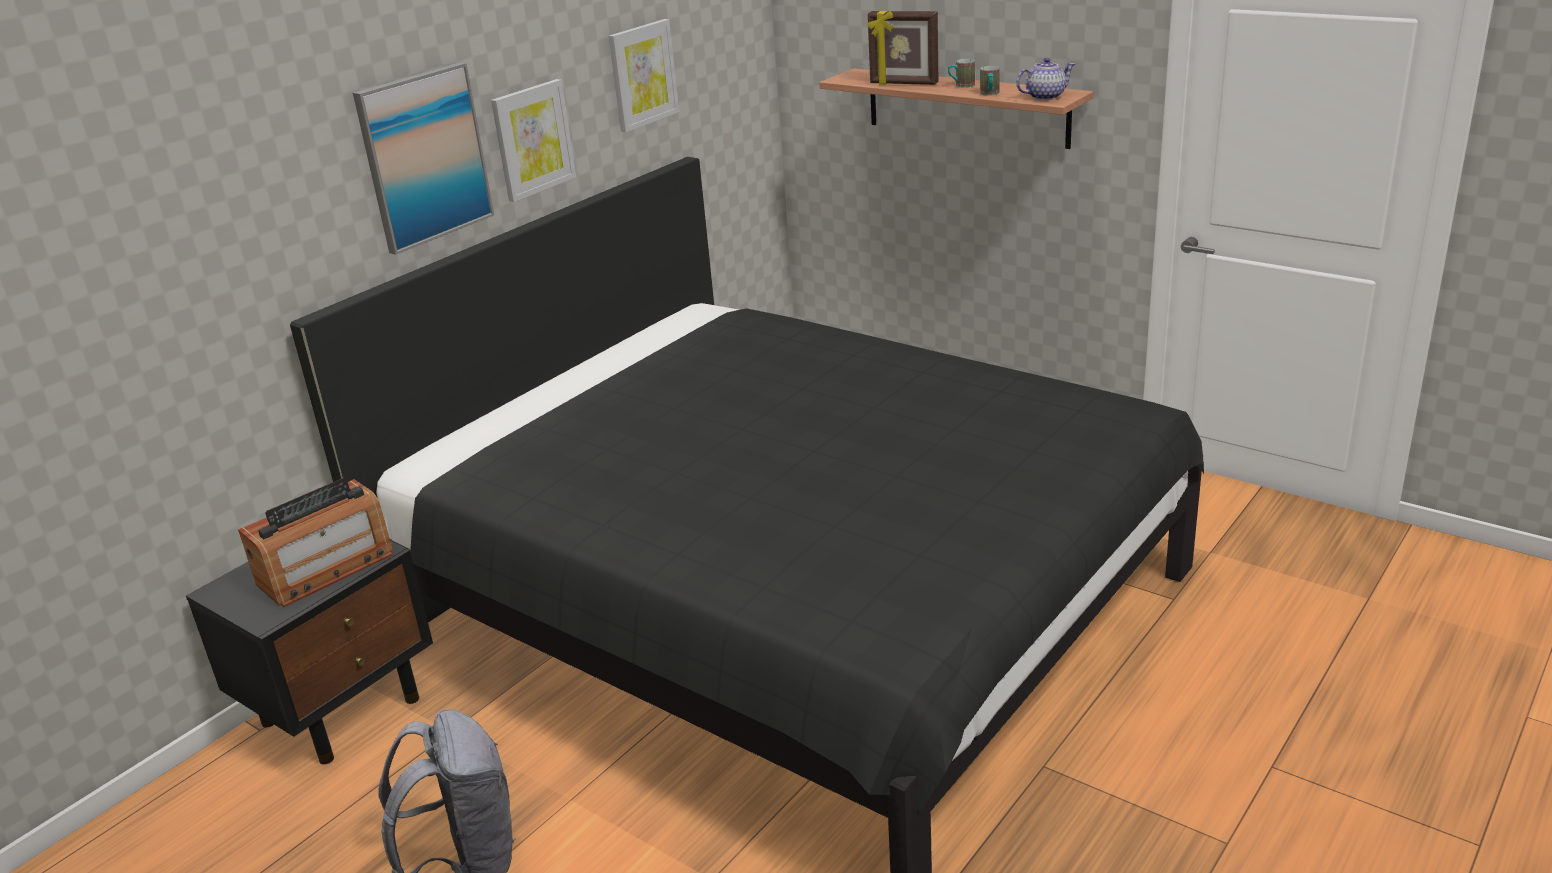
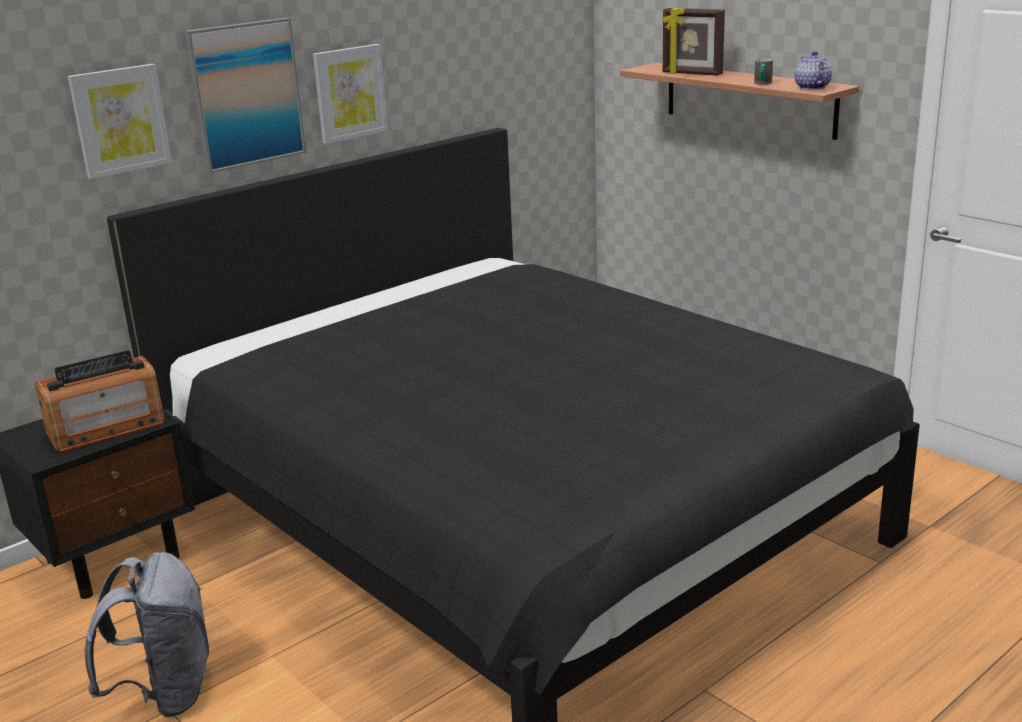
camera: 10 degrees right, 5 degrees down
picture [609,19,679,132] -> picture moved to [68,64,172,179]
mug [948,59,975,88] -> none
teapot [1016,58,1075,100] -> teapot turned 90 degrees counterclockwise [794,51,832,90]

